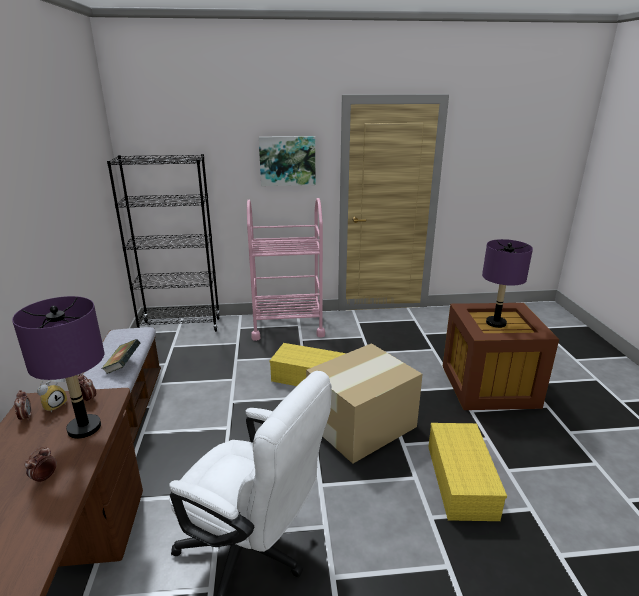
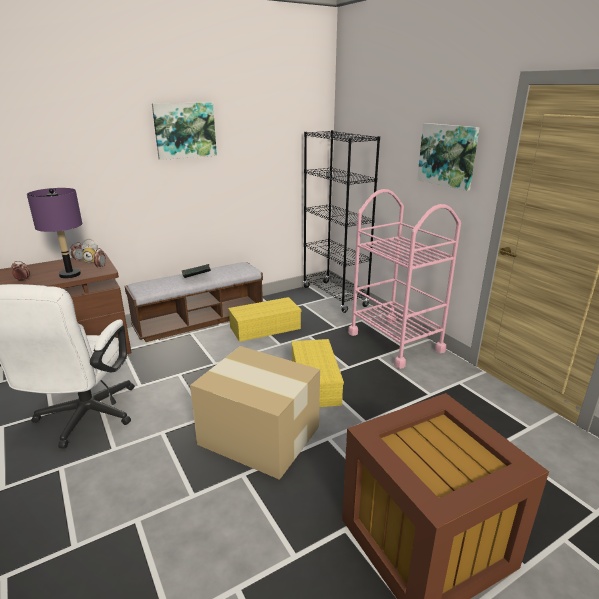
camera: 65 degrees right, 0 degrees up
yellow storage box [428,423,507,521] -> yellow storage box moved to [228,297,301,342]
purple table lamp [482,239,533,328] -> none
none -> picture [152,102,217,160]

